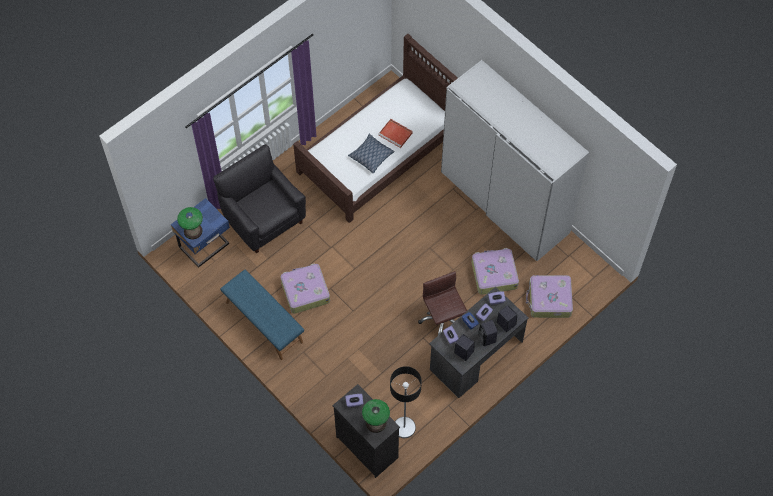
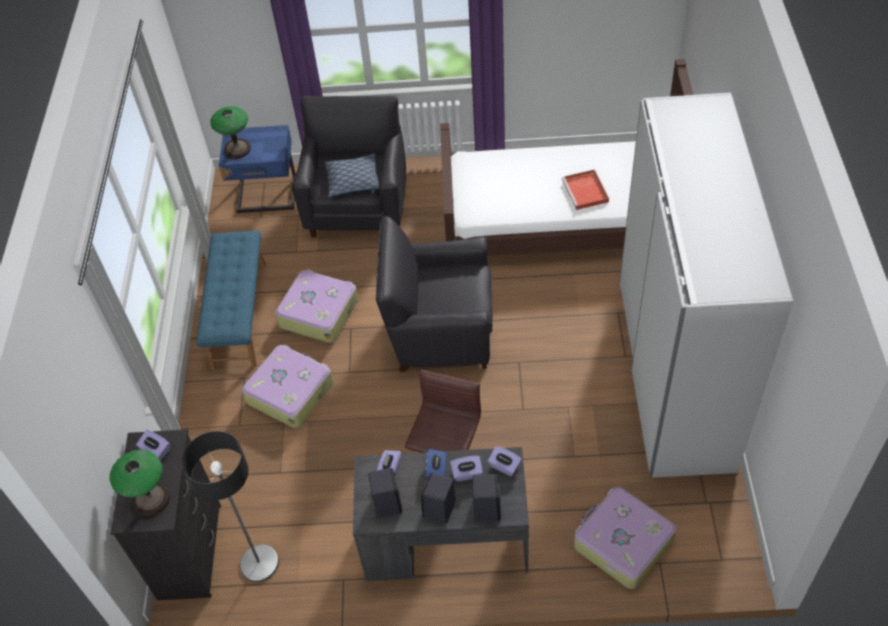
camera: 45 degrees right, 10 degrees down
pillow [348,134,395,174] -> pillow moved to [324,153,379,197]
suitcase [472,248,519,295] -> suitcase moved to [242,345,333,428]
none -> black armchair [376,216,493,372]

